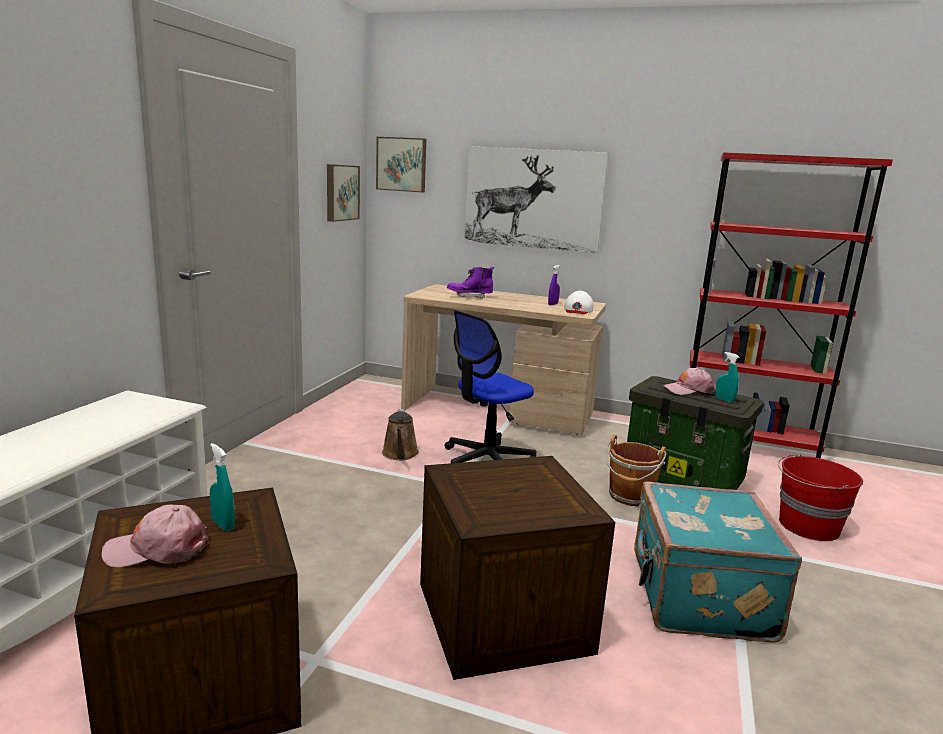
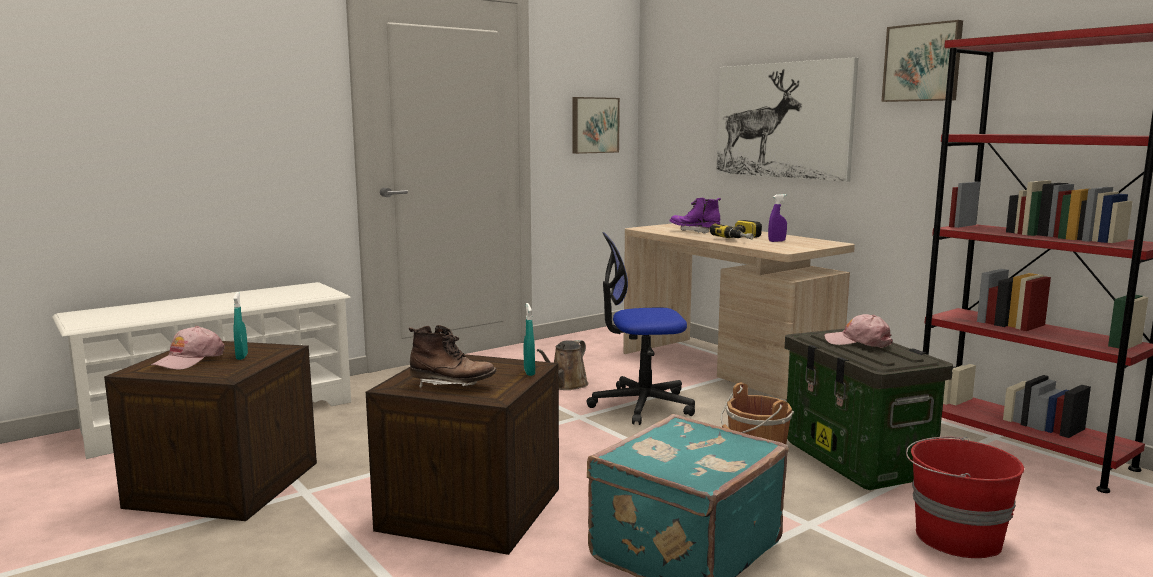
camera: 35 degrees right, 5 degrees down
pink cap [101,504,209,568] -> pink cap turned 90 degrees counterclockwise [151,326,225,370]
picture [376,137,426,192] -> picture moved to [881,20,963,102]
white cap [564,291,593,314] -> none
turquoise spray bottle [715,352,739,402] -> turquoise spray bottle moved to [524,303,535,376]
none -> brown boot [409,325,497,389]
none -> power drill [710,220,762,239]

